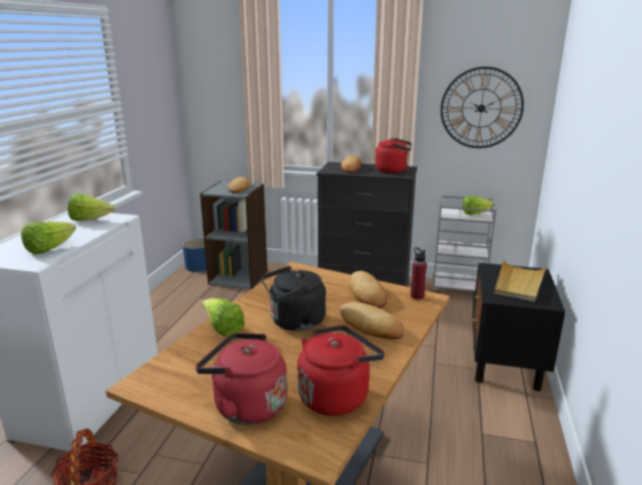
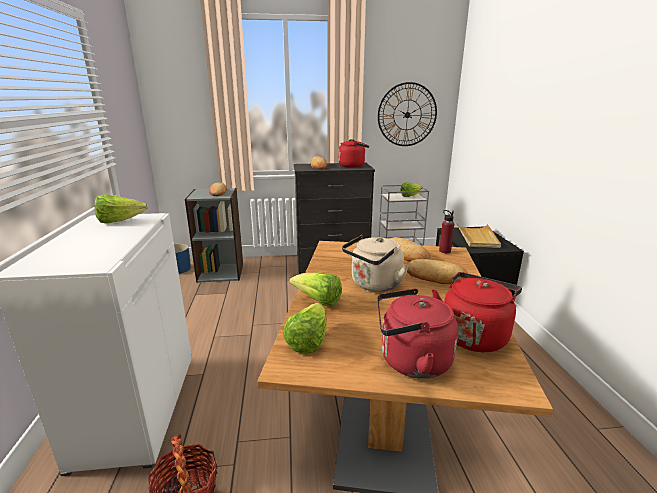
camera: 20 degrees left, 0 degrees up
lettuce [21,222,76,254] -> lettuce moved to [283,303,327,354]
black kettle [261,266,326,331] -> beige kettle [342,235,408,292]

